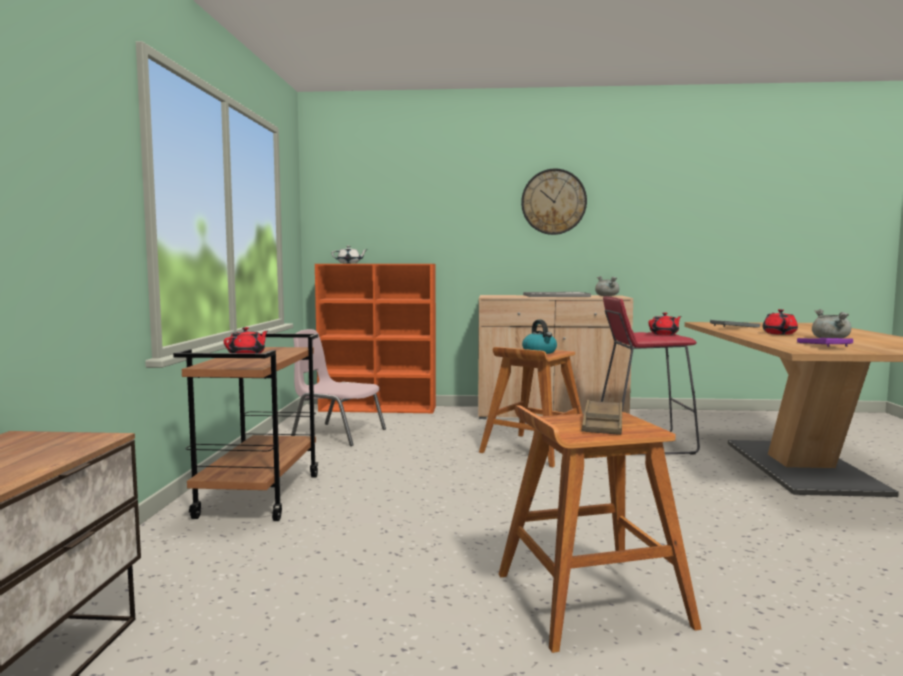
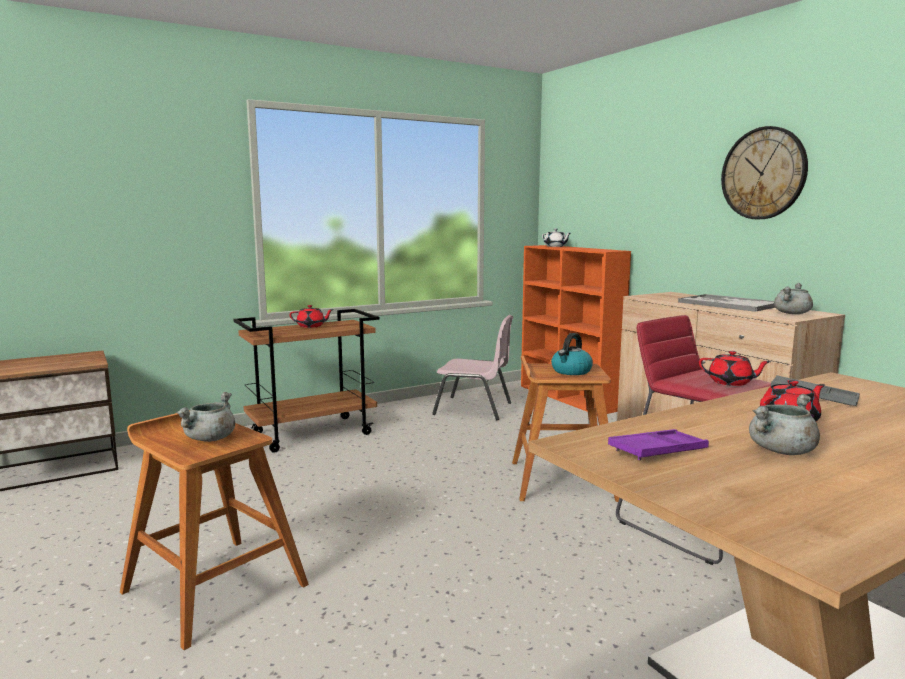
camera: 55 degrees right, 5 degrees up
pink chair [291,329,386,446] -> pink chair turned 120 degrees clockwise [432,315,513,420]
brown tray [581,400,622,435] -> grey cooking pot [176,392,235,442]

